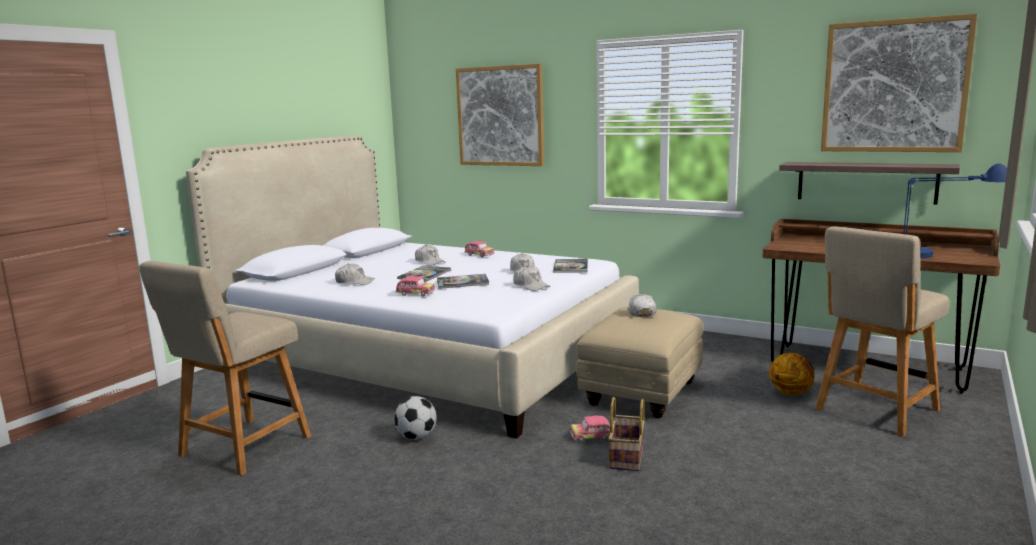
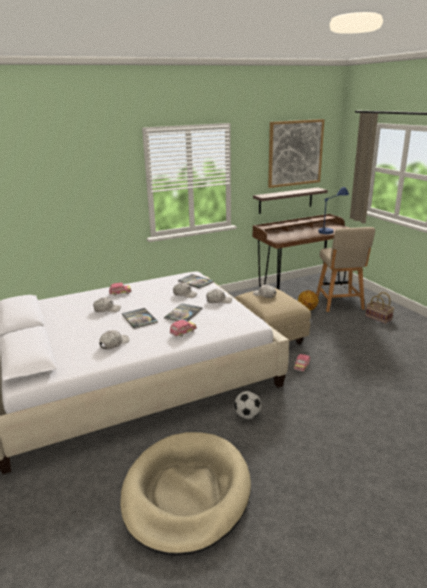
camera: 55 degrees left, 10 degrees up
beige chair [139,261,311,476] -> beige dog bed [120,432,251,556]
picture [456,64,544,166] -> none
basket [608,397,645,471] -> basket moved to [365,292,394,324]

